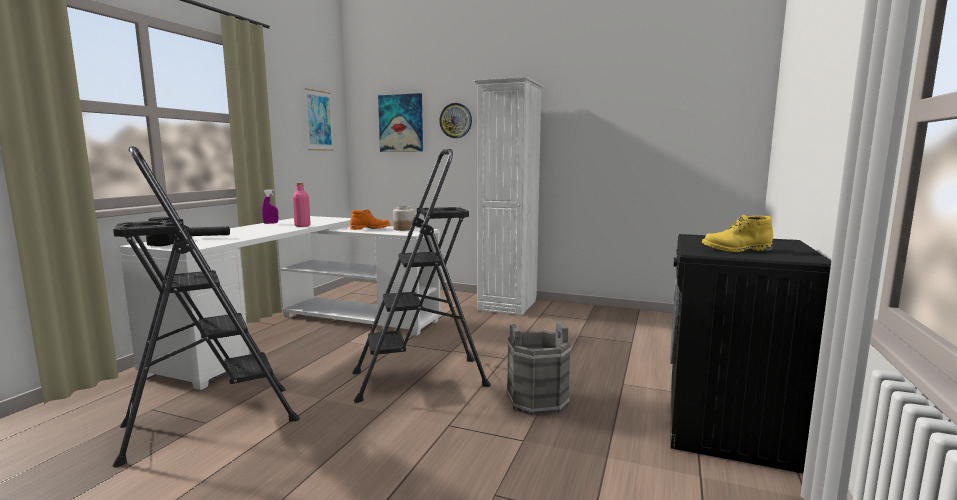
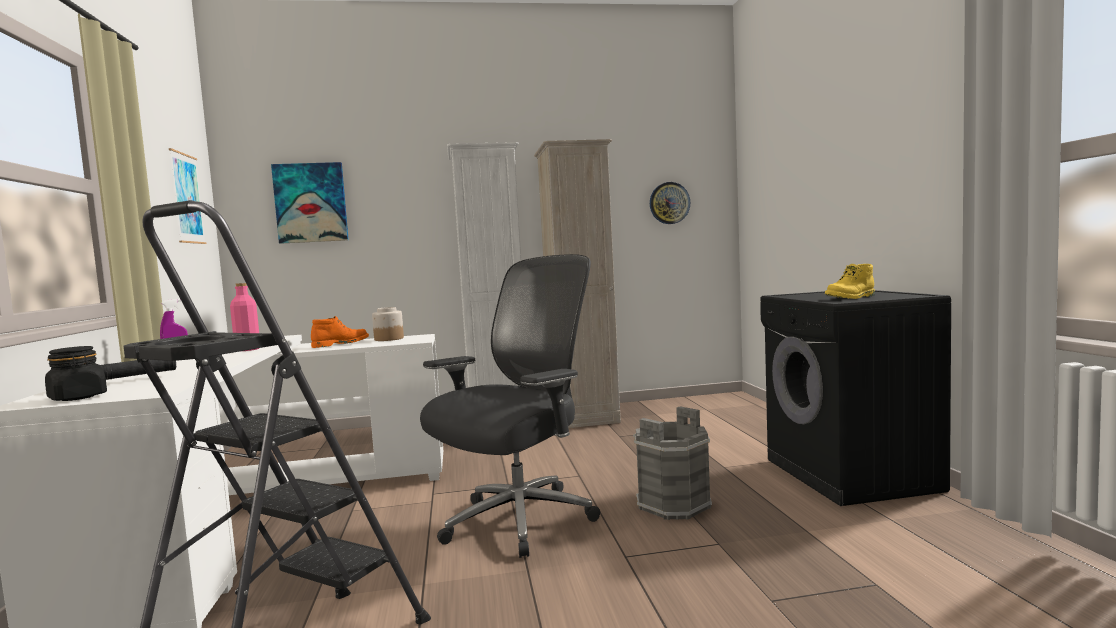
camera: 30 degrees left, 5 degrees down
step ladder [352,149,491,403] -> office chair [420,254,600,558]
wall clock [439,103,472,138] -> wall clock moved to [650,182,690,224]
none -> beige cabinet [534,139,621,428]

